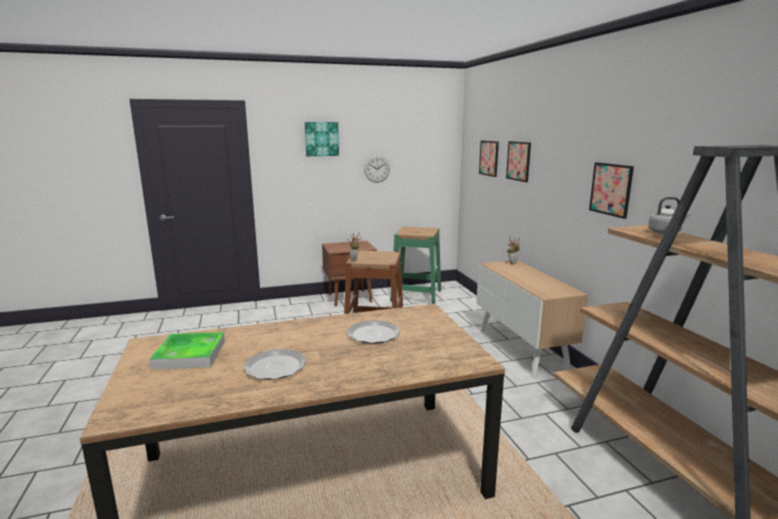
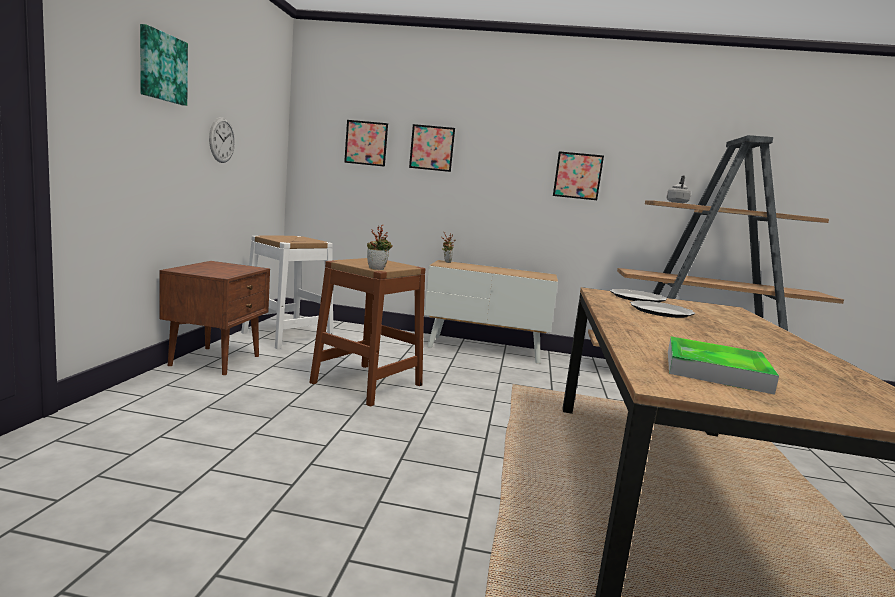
camera: 65 degrees left, 5 degrees down
plate [243,349,307,380] -> plate moved to [610,289,667,303]
green stool [390,227,441,304] -> white stool [241,235,334,349]

